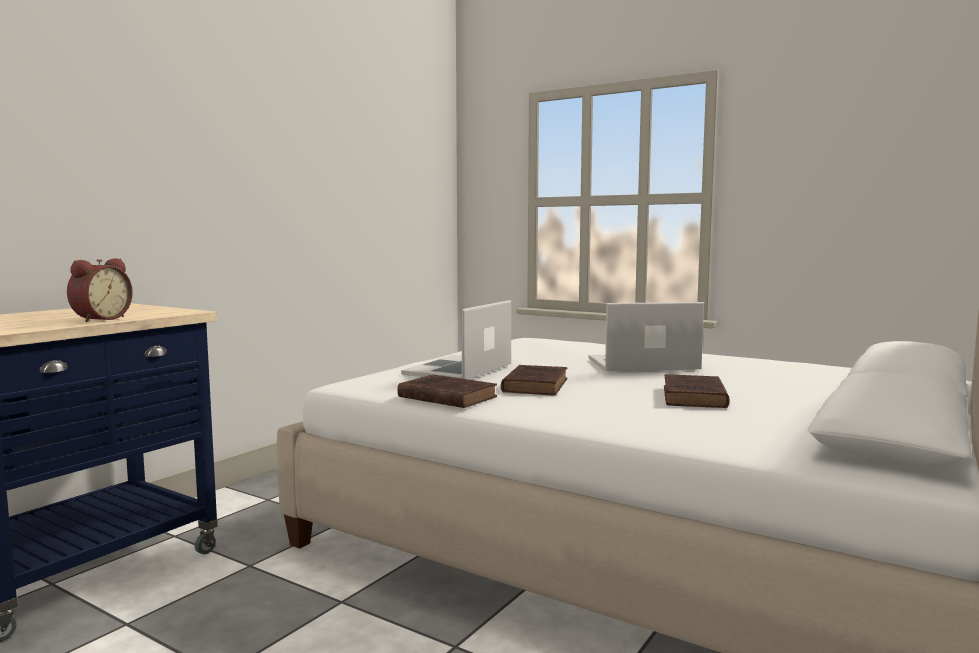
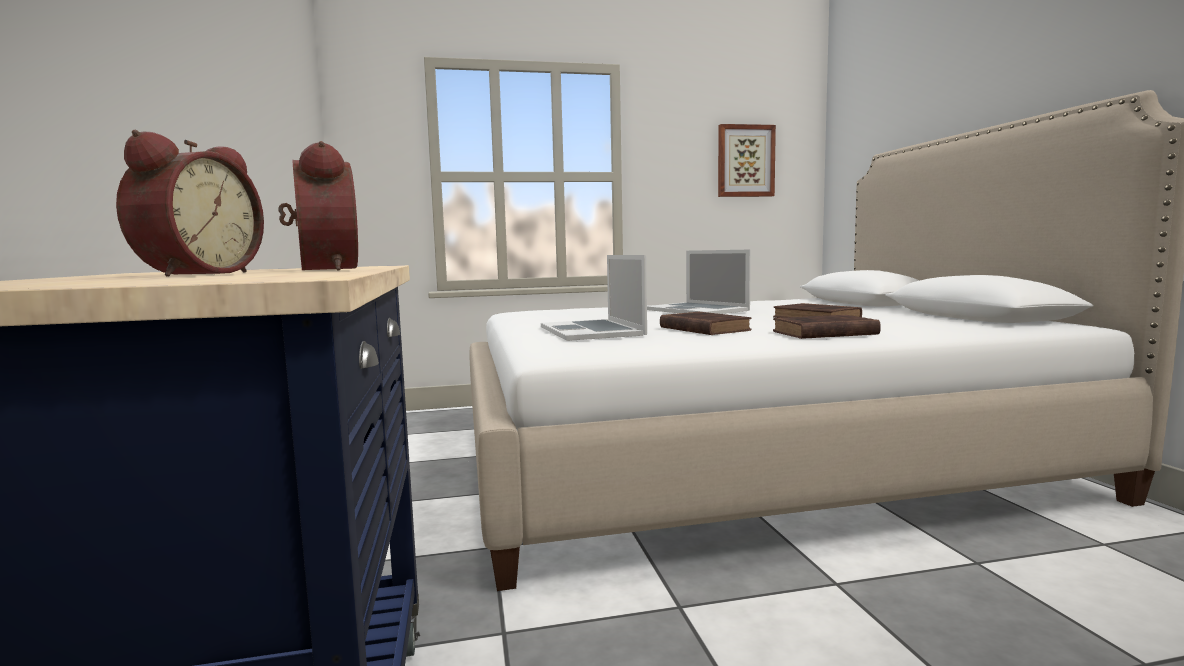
camera: 45 degrees left, 0 degrees up
brown book [398,375,497,408] -> brown book moved to [773,315,881,339]
laptop [588,302,704,371] -> laptop turned 75 degrees counterclockwise [647,250,751,314]
none -> alarm clock [116,130,264,277]
none -> picture [718,124,776,197]

